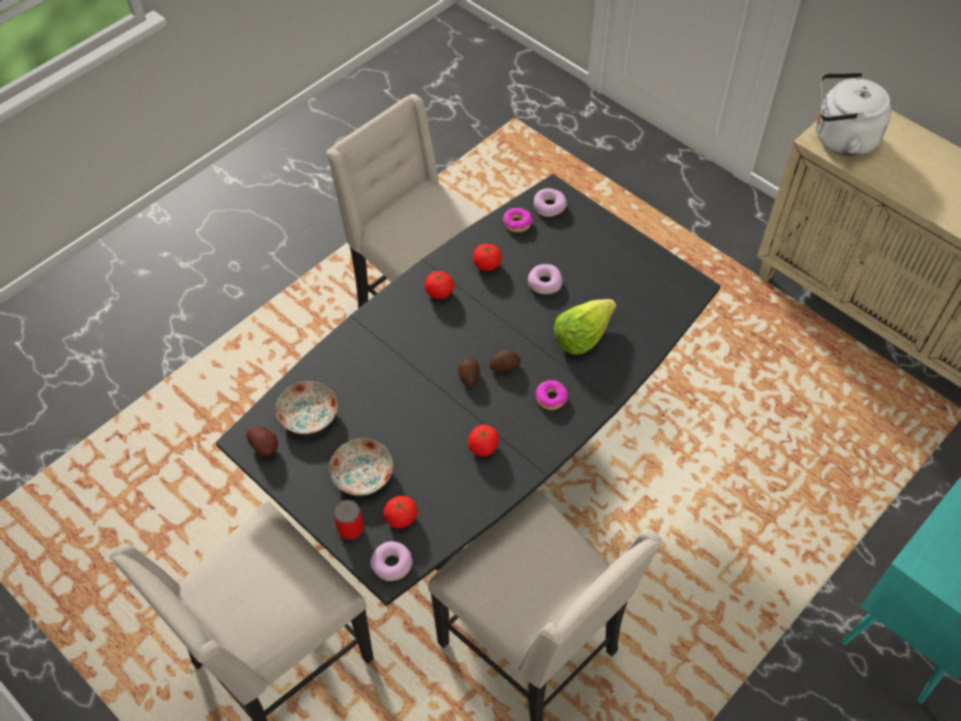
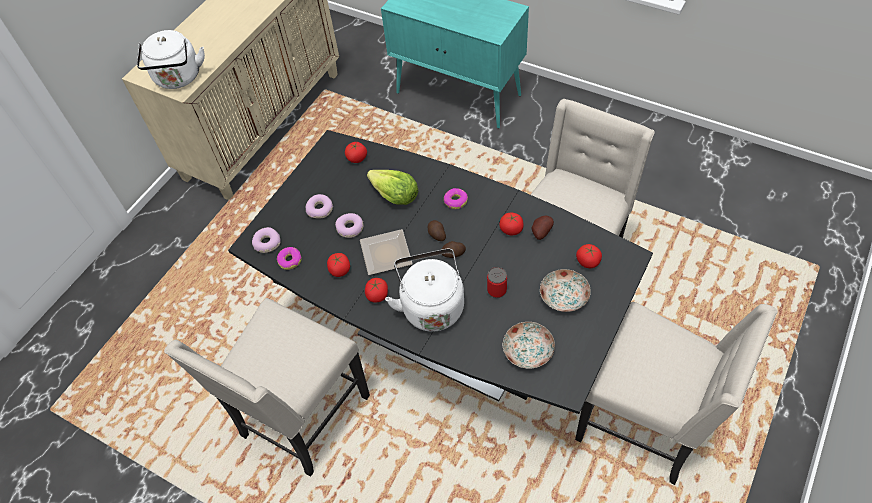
camera: 100 degrees left, 0 degrees up
potato [246,427,278,456] -> potato moved to [531,216,554,240]
can [334,500,364,539] -> can moved to [487,267,507,298]
donut [370,541,412,581] -> donut moved to [306,194,333,219]
none -> tomato [345,142,367,163]
none -> plate [360,229,413,275]
none -> white kettle [385,249,464,332]

